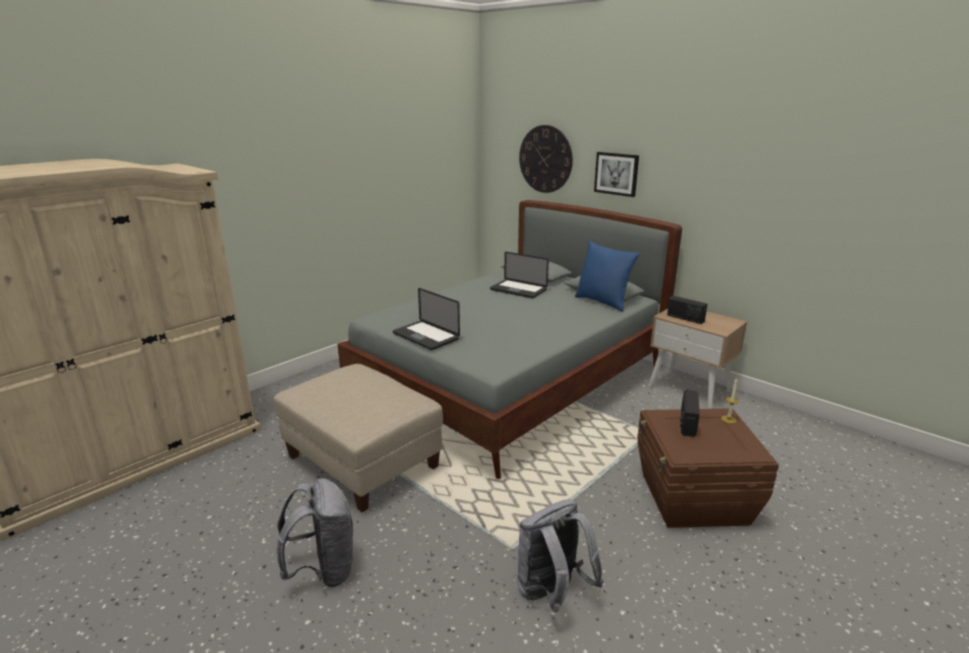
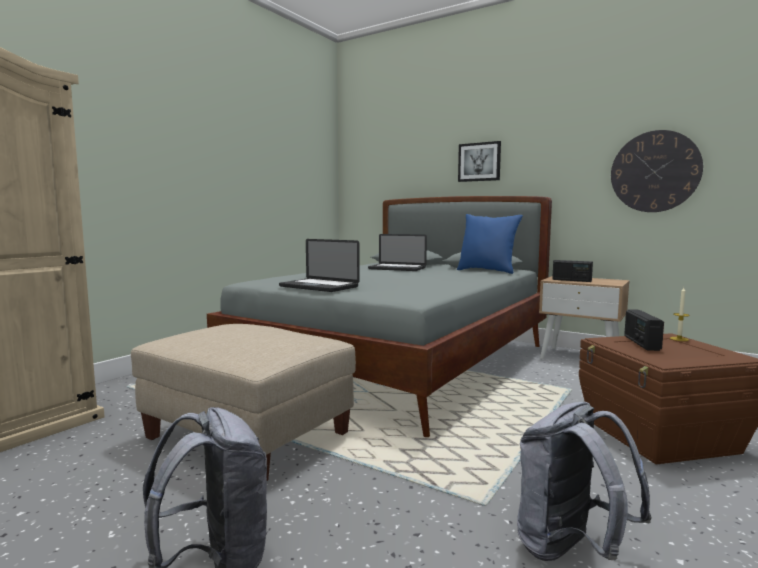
camera: 10 degrees left, 15 degrees down
wall clock [519,125,573,193] -> wall clock moved to [611,130,703,212]

